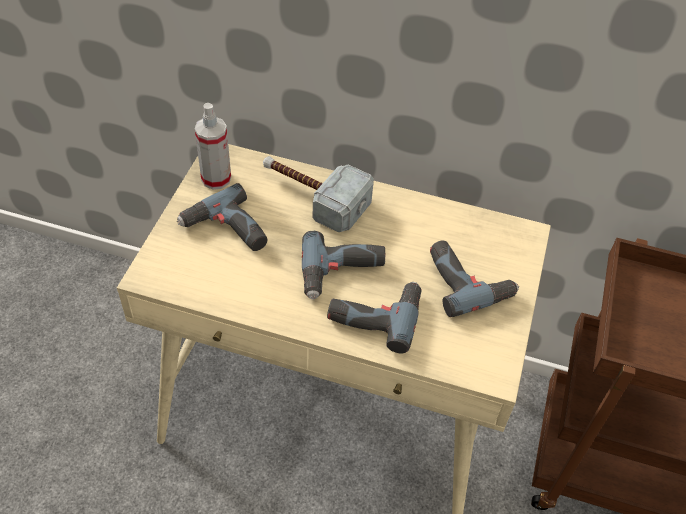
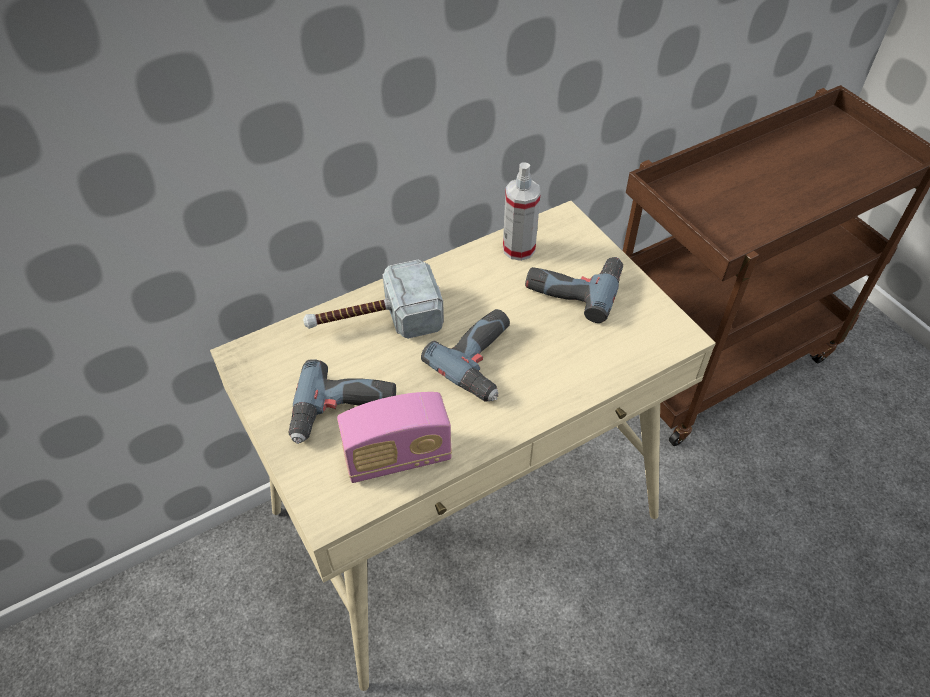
camera: 45 degrees left, 0 degrees up
spray bottle [194,103,231,190] -> spray bottle moved to [503,162,541,261]
power drill [327,282,422,354] -> none
none -> radio [337,392,452,483]

